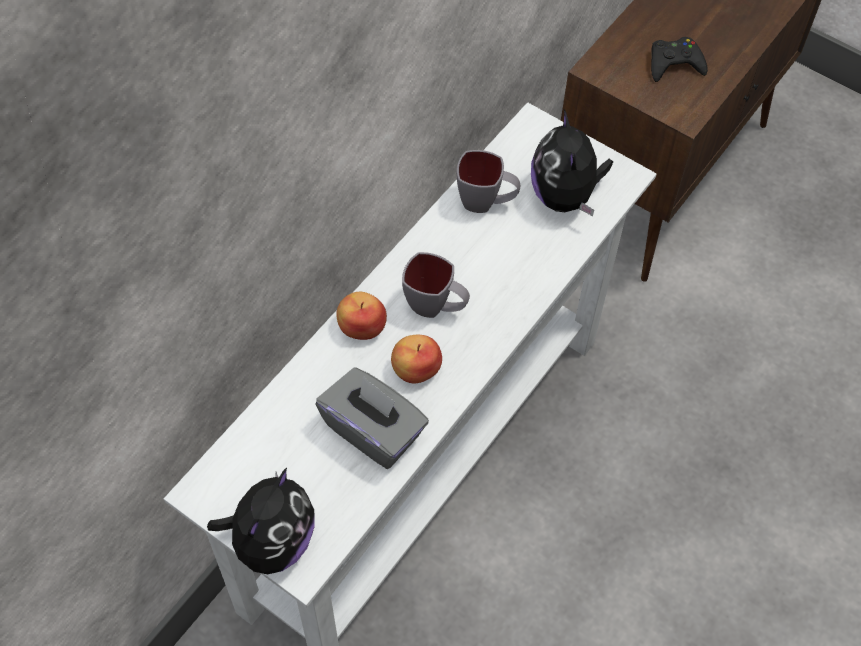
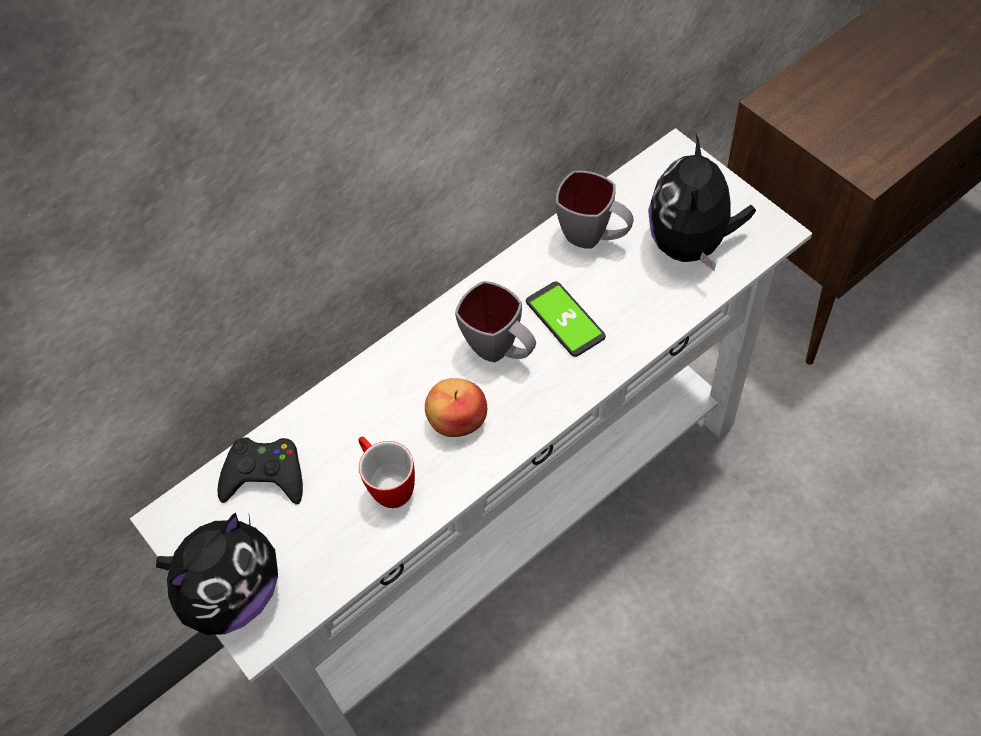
camera: 20 degrees right, 0 degrees up
grey tissue box [316,368,429,469] -> mug [358,437,415,508]
apple [336,292,387,340] -> none
black game controller [651,37,708,82] -> black game controller moved to [217,437,303,505]
none -> phone [526,281,606,357]

